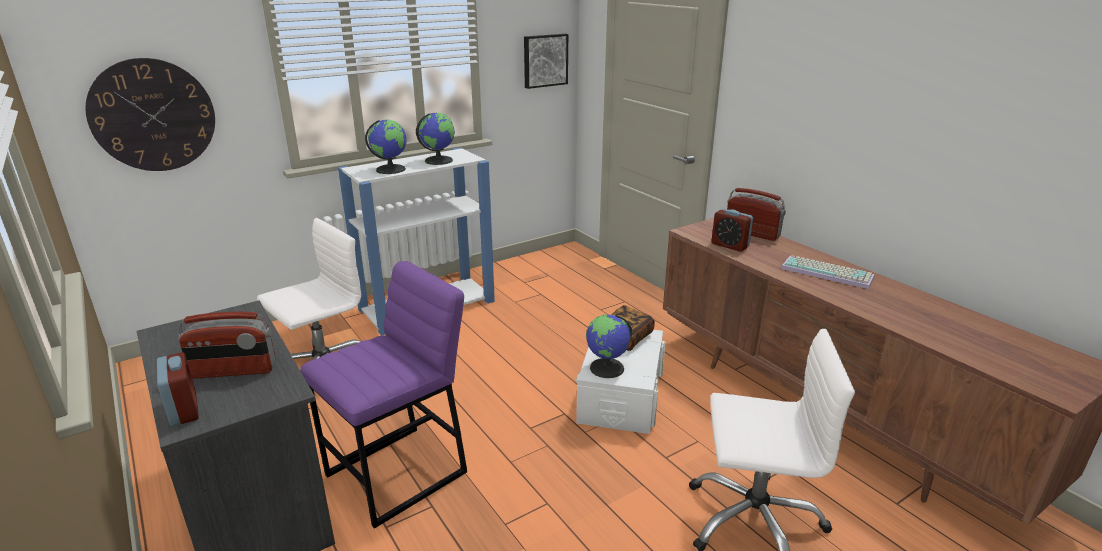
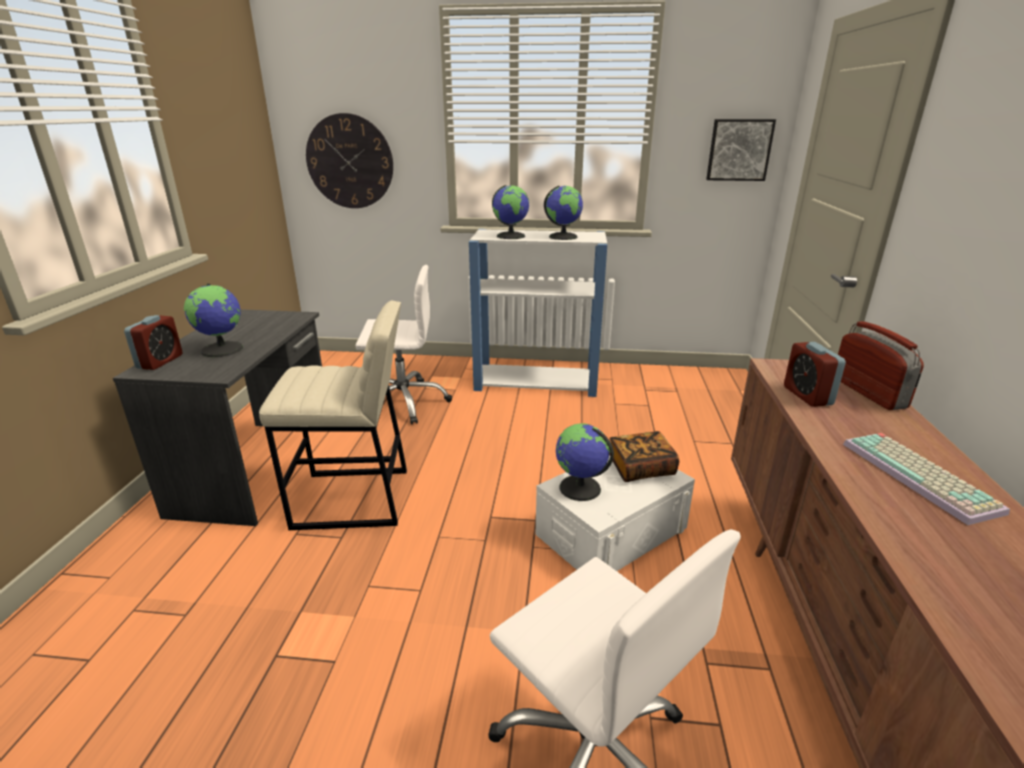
camera: 40 degrees right, 0 degrees up
radio [178,312,276,379] -> globe [184,283,243,357]
purple chair [300,261,467,529] -> beige chair [259,300,407,530]

